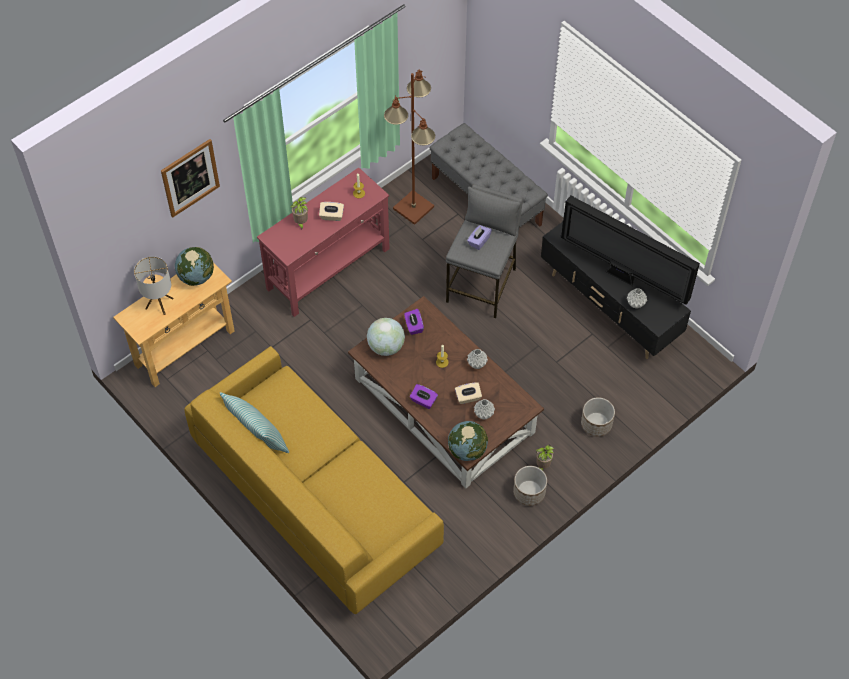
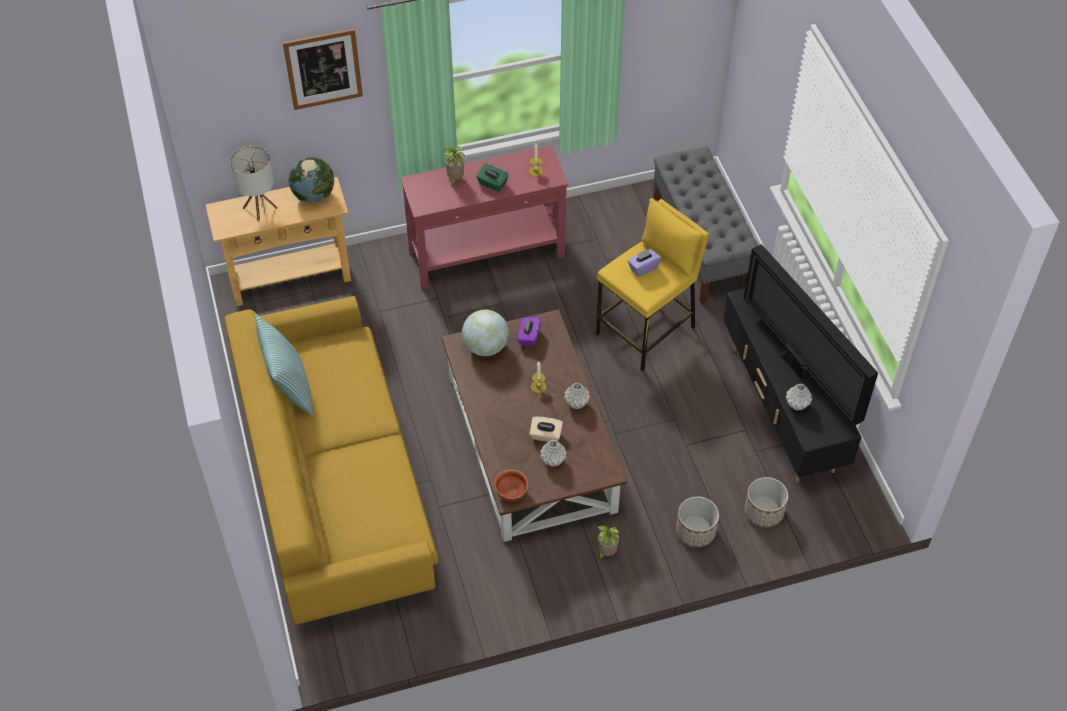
camera: 25 degrees right, 5 degrees down
beige tissue box [319,202,344,221] -> green tissue box [476,164,509,192]
brown floor lamp [384,70,435,225] -> none
purple tissue box [410,384,438,409] -> none
grey stool [446,184,523,318] -> yellow stool [596,198,709,372]
globe [448,421,488,461] -> bowl [494,469,528,501]
planter [513,466,547,506] -> planter moved to [744,477,788,527]

